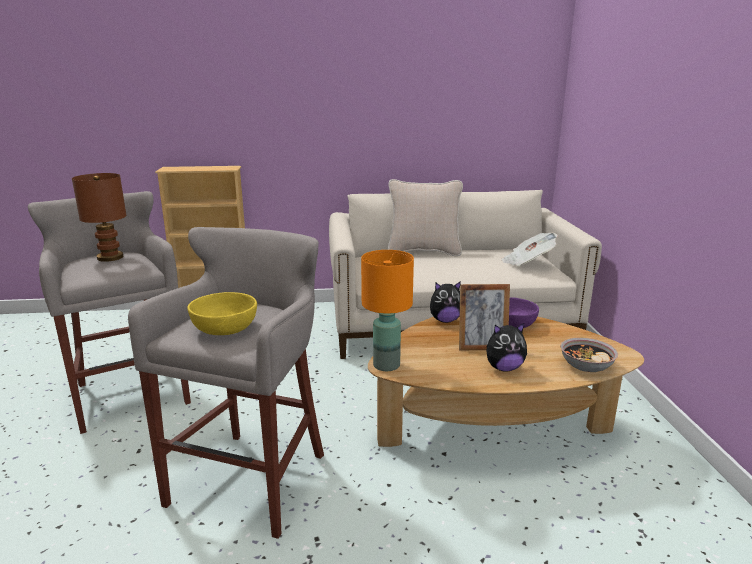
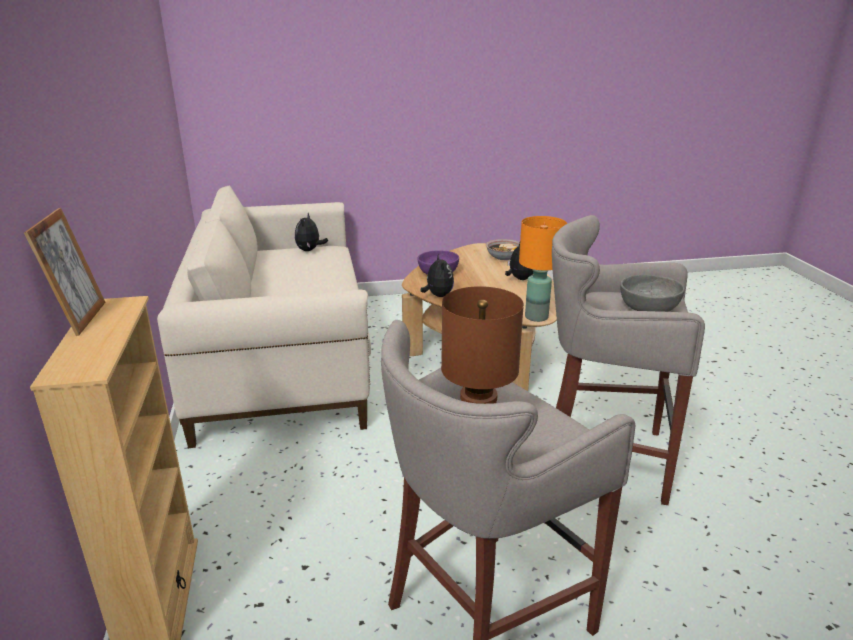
camera: 95 degrees left, 5 degrees up
yellow bowl [187,292,257,335] -> grey bowl [620,275,685,312]
beige pillow [388,179,463,256] -> none
picture frame [459,284,510,350] -> picture frame moved to [24,208,106,336]
newspaper [501,233,558,266] -> plush toy [295,213,328,251]

